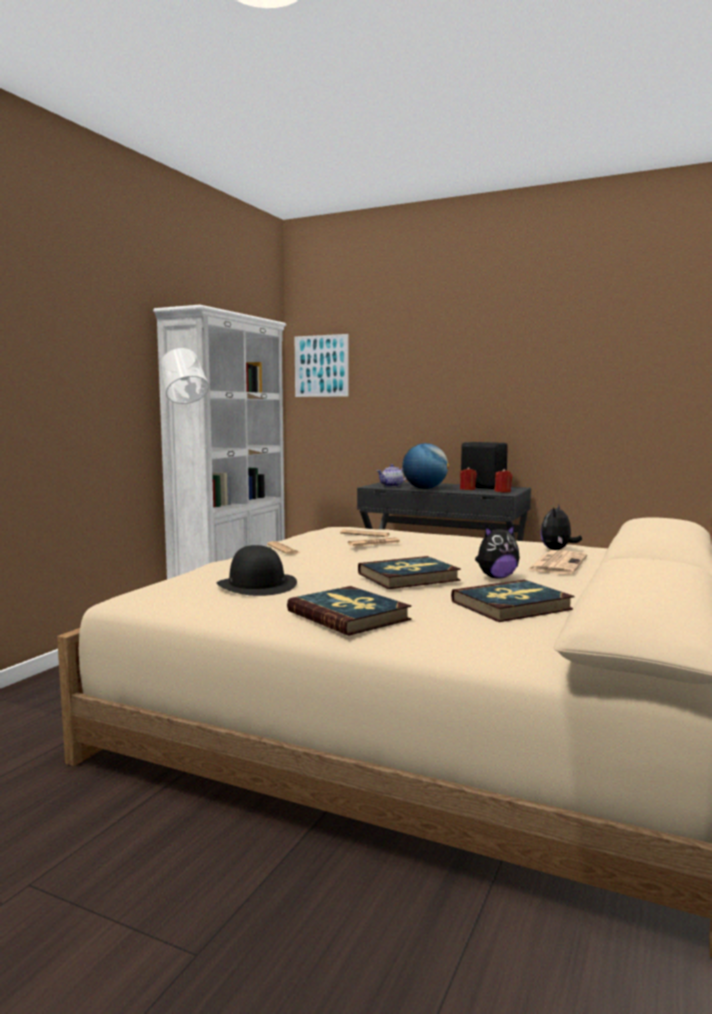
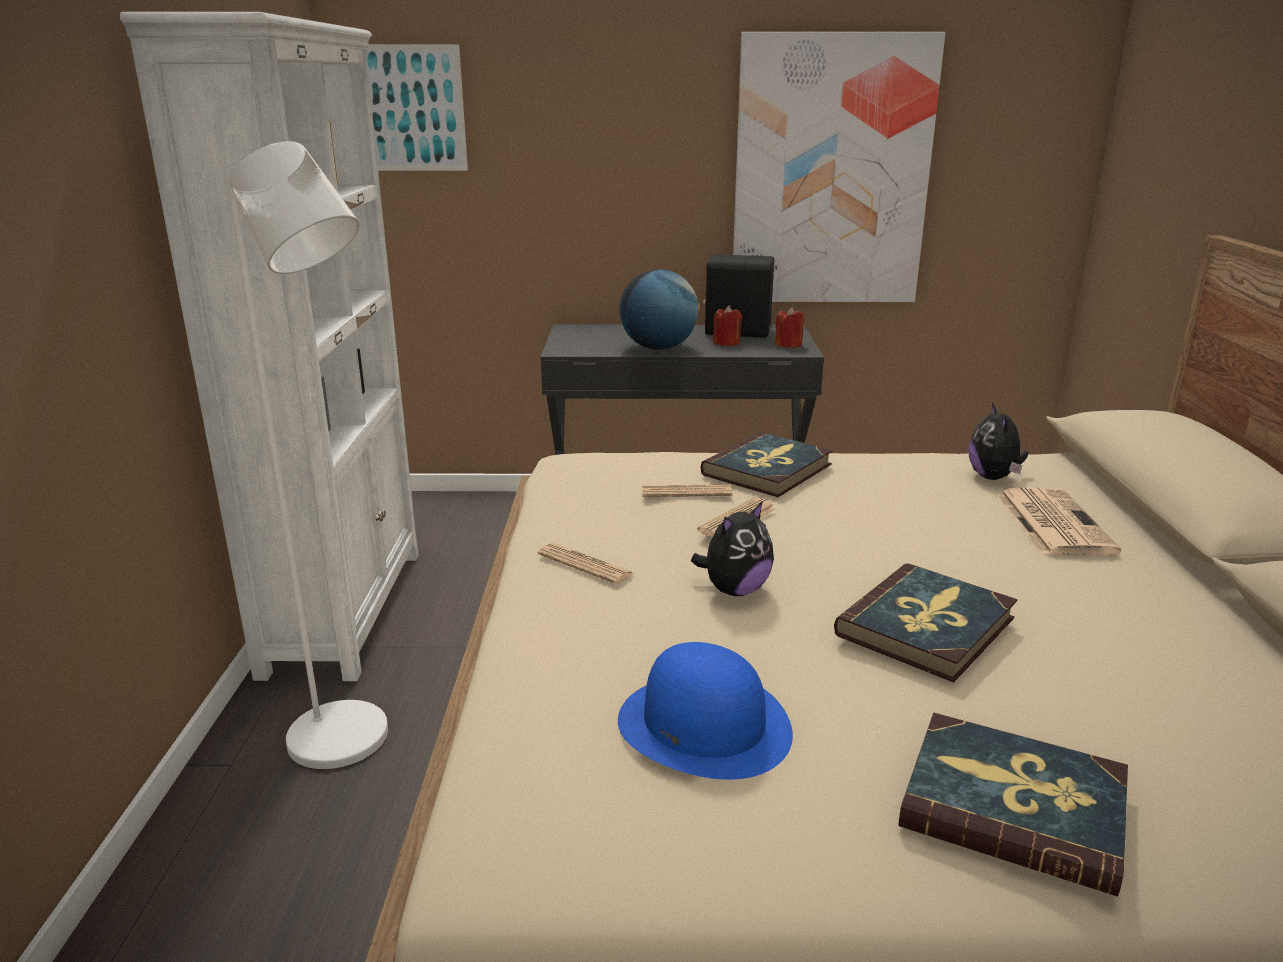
camera: 25 degrees left, 15 degrees up
black hat [217,545,297,596] -> blue hat [618,642,793,780]
teapot [377,464,406,487] -> none
book [451,580,574,622] -> book moved to [700,432,833,497]
plush toy [475,525,520,578] -> plush toy moved to [691,501,774,596]
none -> picture [733,32,946,302]

